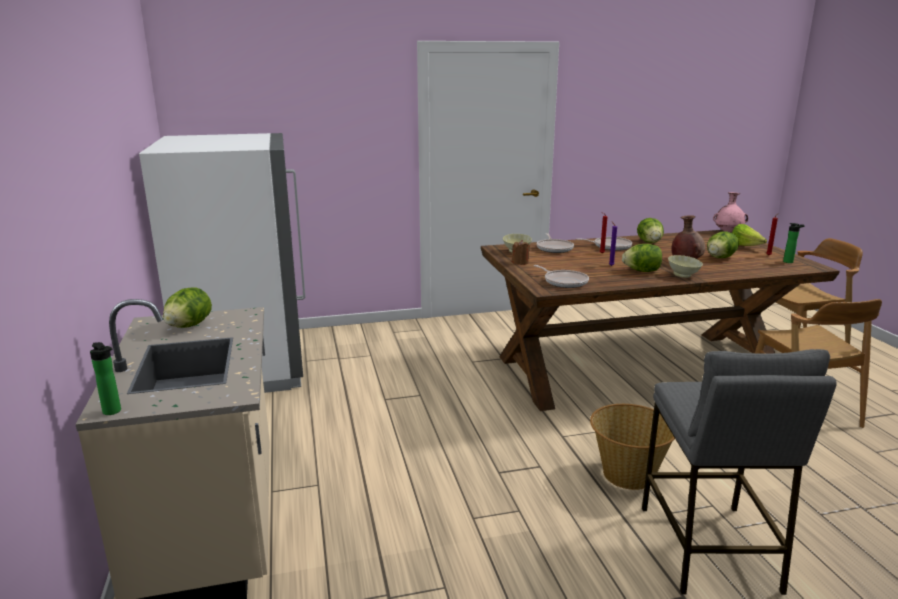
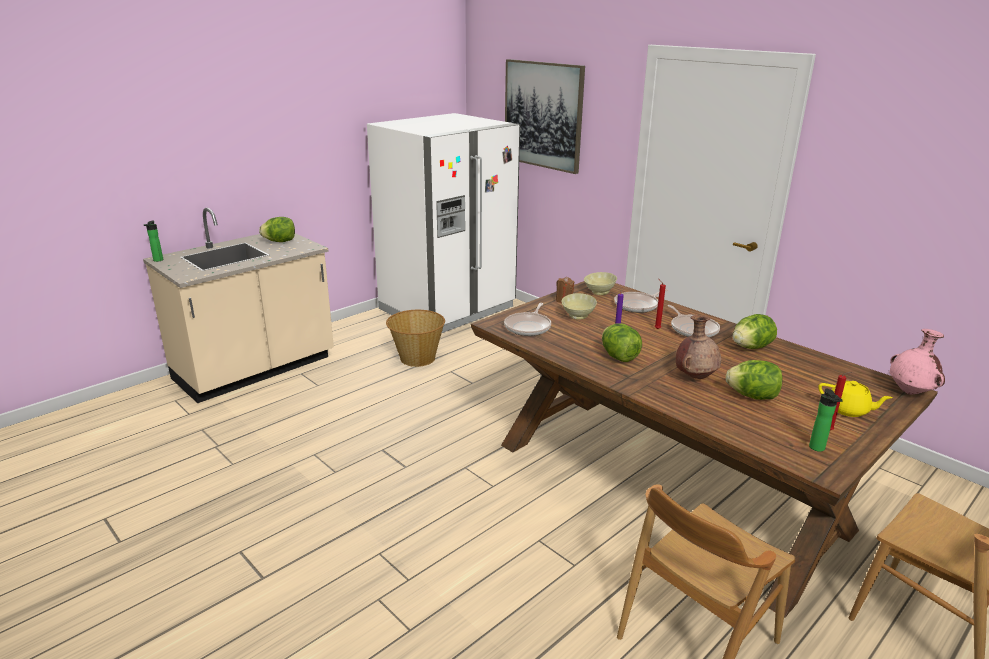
camera: 60 degrees right, 5 degrees up
basket [590,404,675,490] -> basket moved to [386,310,445,367]
grey stool [642,349,837,595] -> none
beige bowl [668,255,703,278] -> beige bowl moved to [562,293,597,320]
lettuce [732,224,767,246] -> yellow teapot [818,381,892,417]
none -> picture [505,59,585,174]

